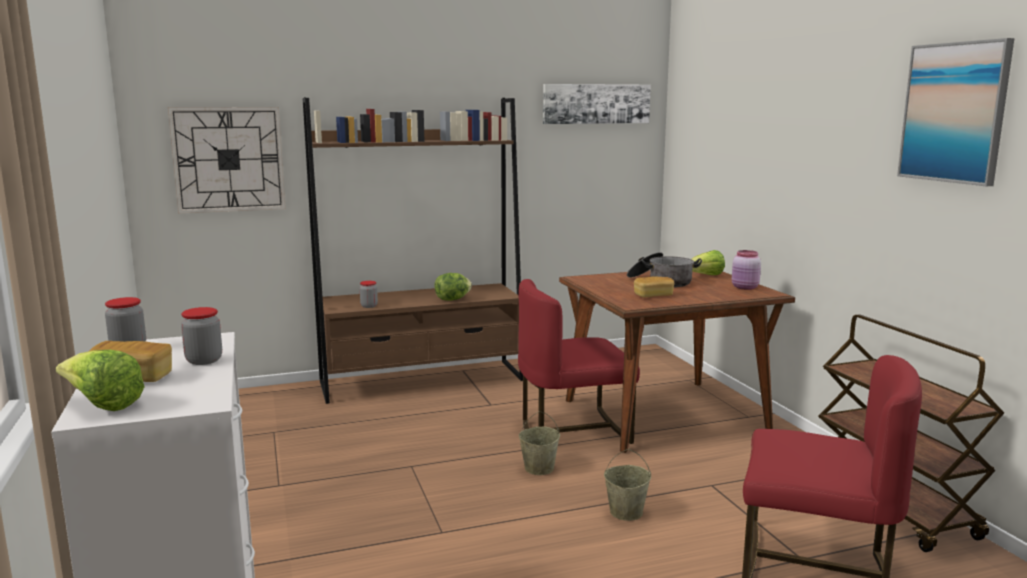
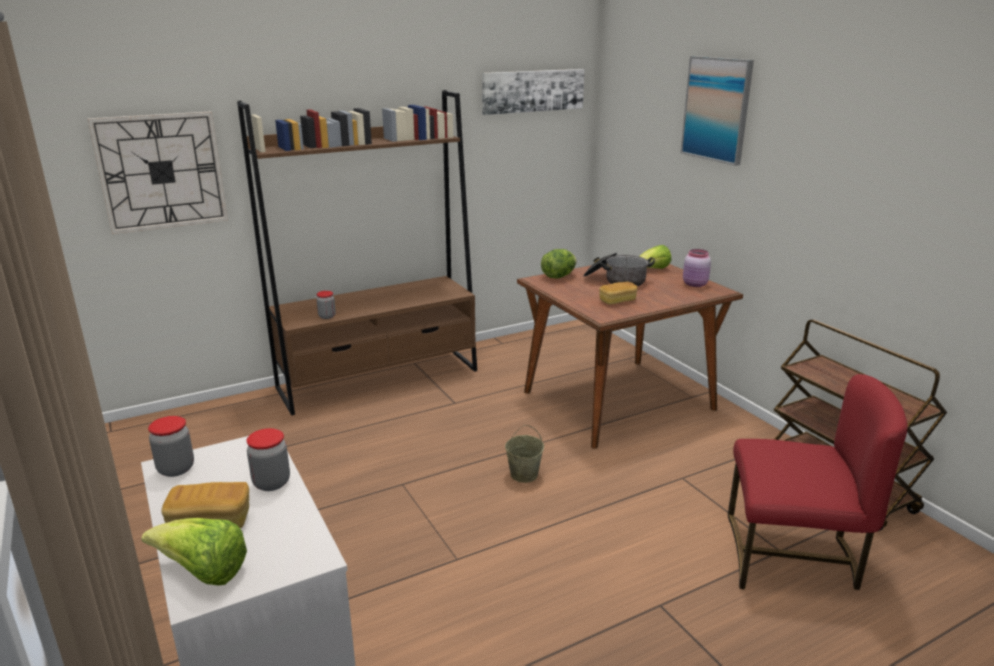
camera: 10 degrees left, 10 degrees up
lettuce [434,273,472,301] -> lettuce moved to [541,249,577,278]
red chair [518,279,640,444] -> none
beige bucket [604,449,651,521] -> none
picture [897,38,1014,186] -> picture moved to [681,56,754,166]

